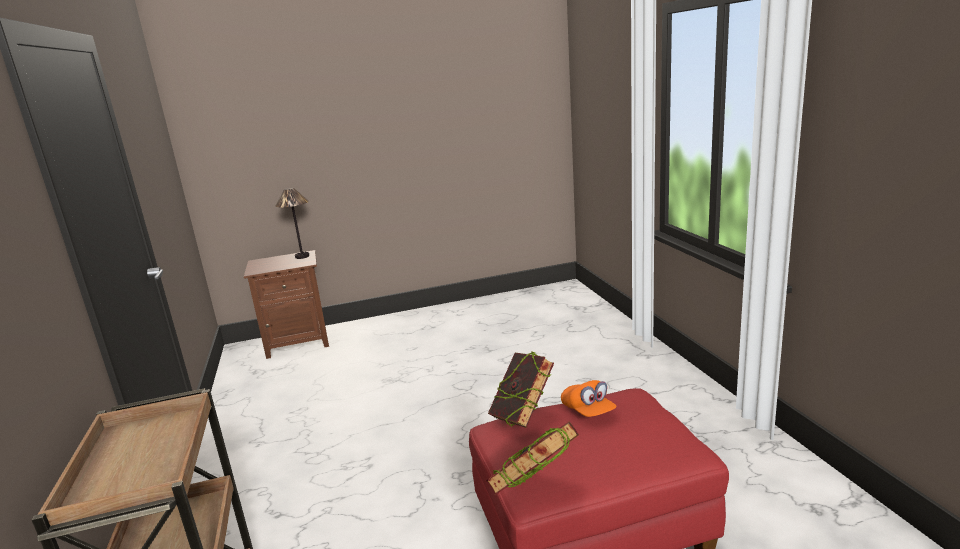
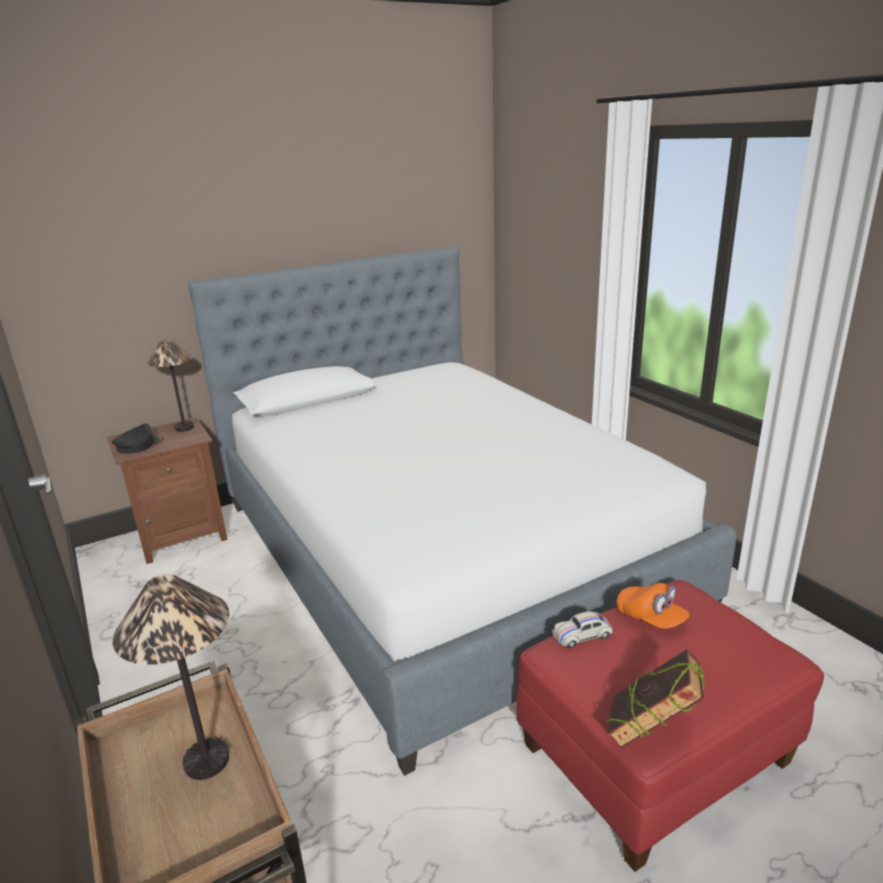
camera: 15 degrees left, 5 degrees up
book [488,351,554,428] -> white toy car [552,611,613,648]
none -> black cap [112,423,164,454]
none -> table lamp [113,574,229,780]
none -> bed [189,246,736,776]

